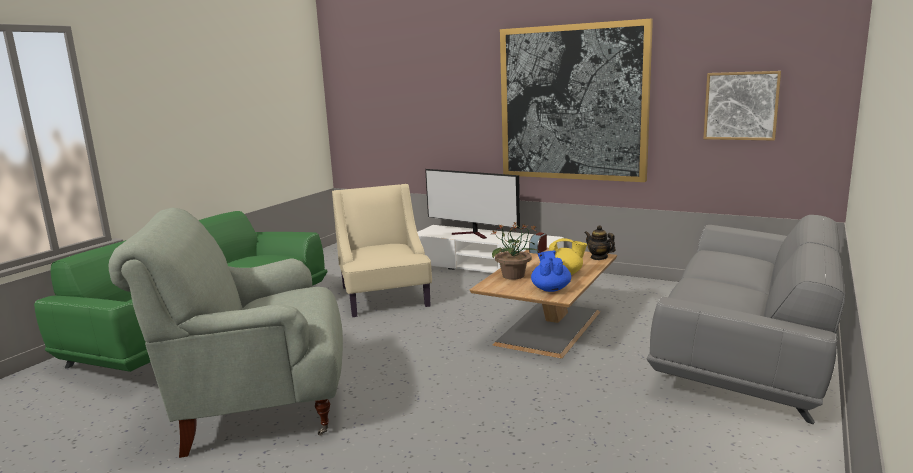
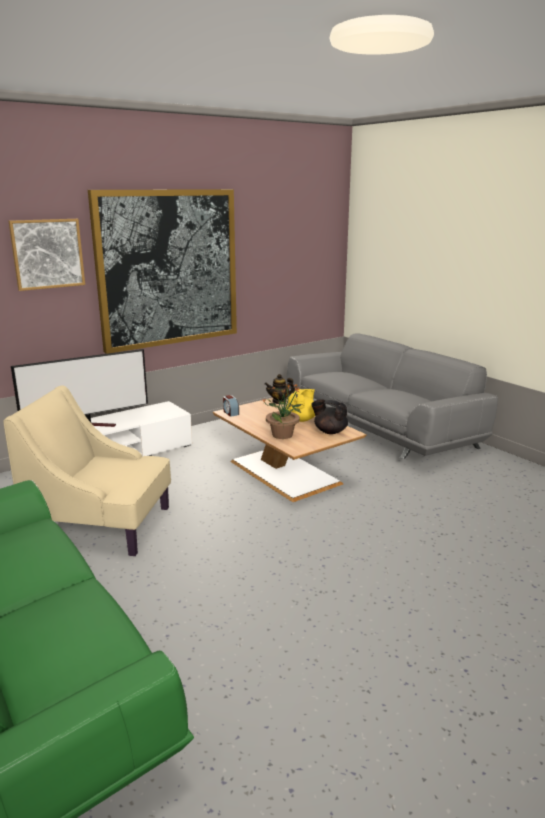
camera: 65 degrees left, 5 degrees up
grey armchair [109,207,343,458] -> none
blue teapot [531,251,571,292] -> black teapot [311,399,348,434]
picture [703,71,781,141] -> picture moved to [9,219,85,291]

